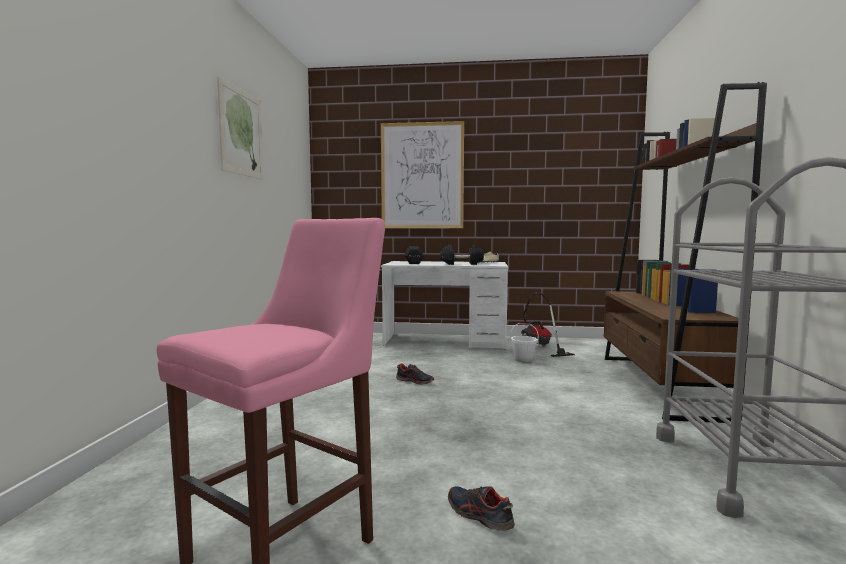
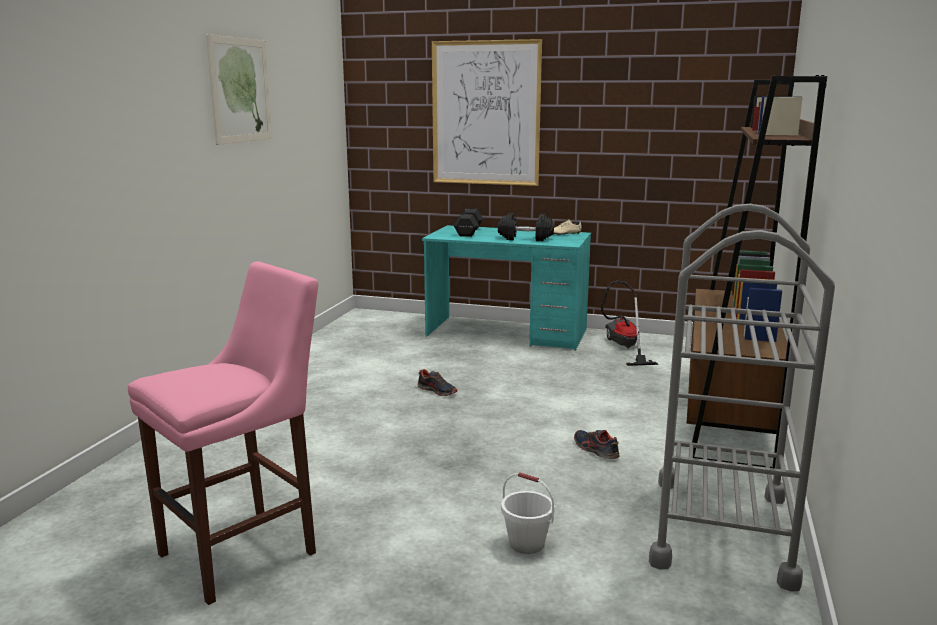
camera: 10 degrees right, 10 degrees up
white desk [381,261,508,350] -> turquoise desk [422,225,591,351]
shoe [448,486,514,531] -> shoe moved to [574,430,620,459]
white bucket [510,323,539,362] -> white bucket moved to [501,472,555,554]

